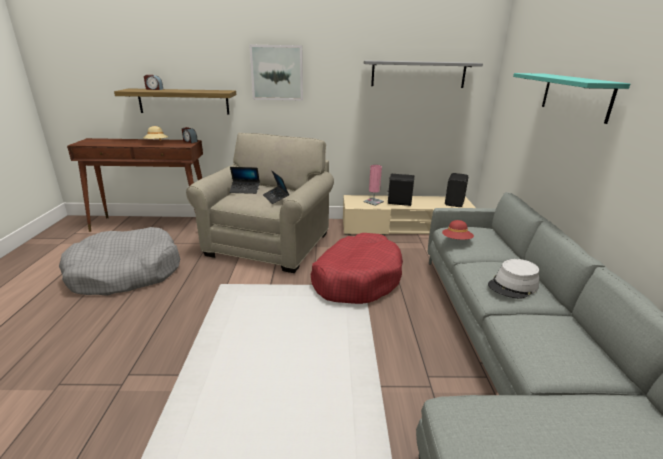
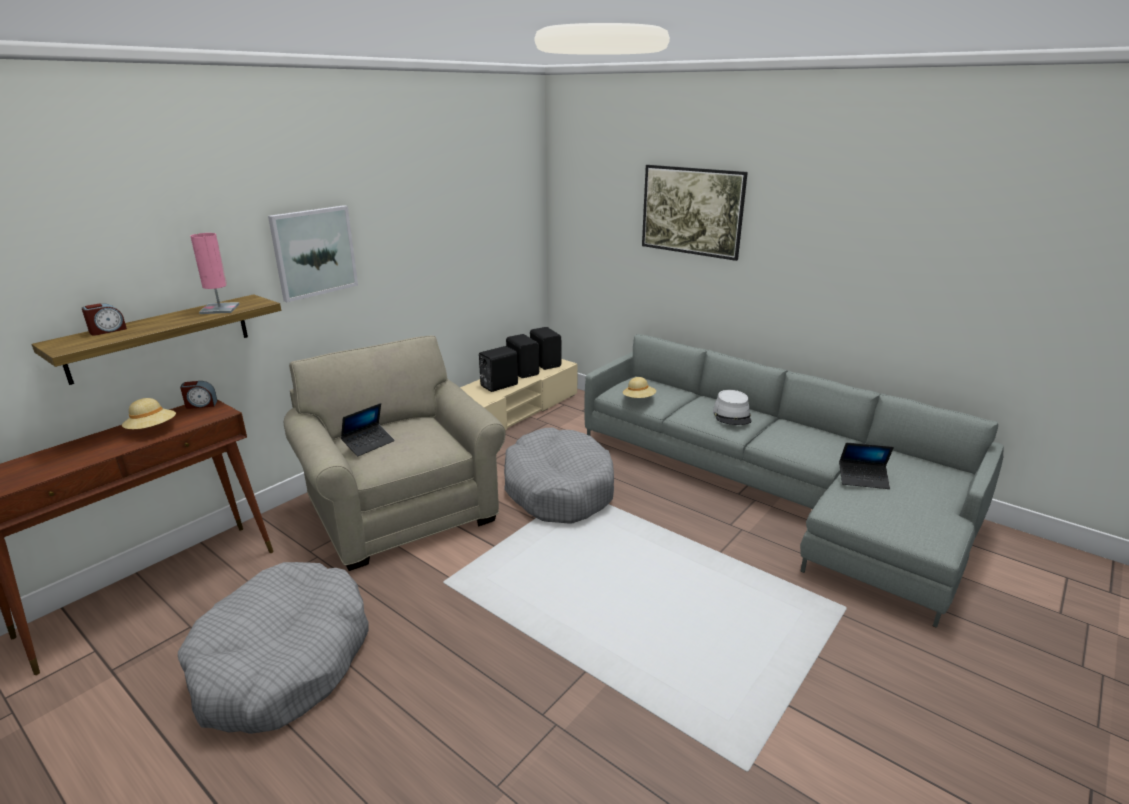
camera: 50 degrees left, 0 degrees up
laptop [263,171,289,204] -> laptop moved to [839,443,894,489]
red dog bed [310,233,403,304] -> grey dog bed [504,428,614,524]
pink table lamp [363,165,384,206] -> pink table lamp moved to [190,233,240,314]
grey shelf [364,60,483,88] -> none
red hat [442,220,474,240] -> beige hat [623,377,656,398]
turquoise shelf [513,73,630,124] -> picture [642,165,748,261]
none -> black speaker [506,334,539,378]

